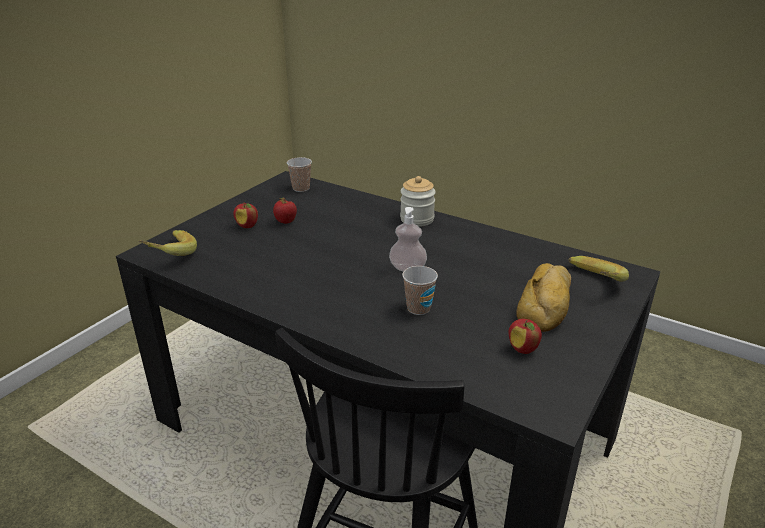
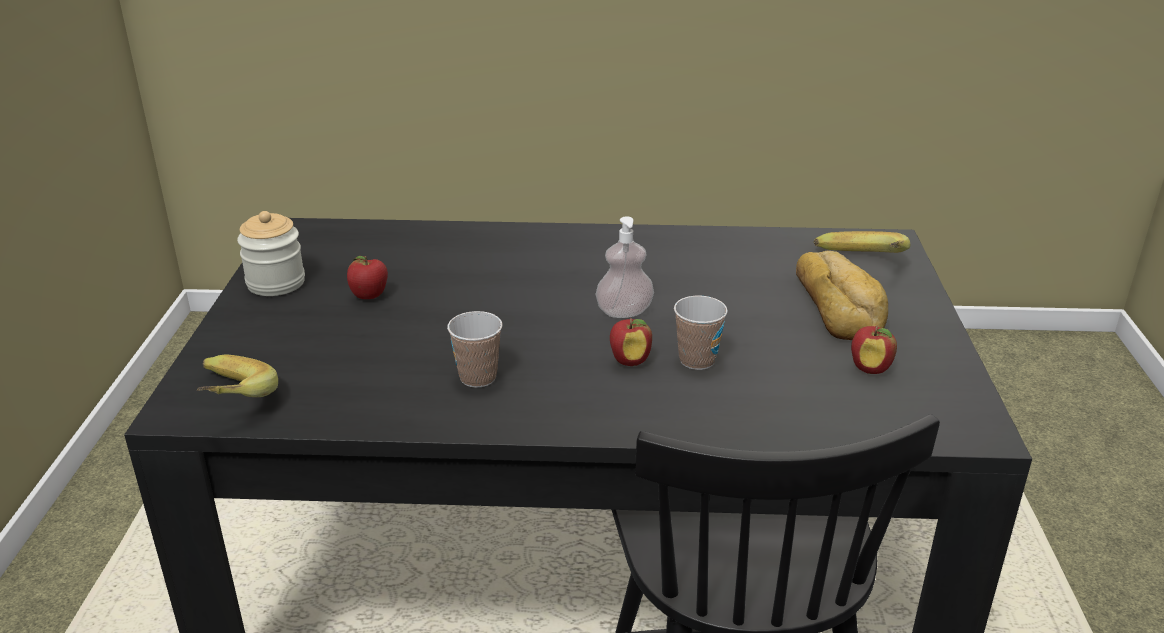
camera: 30 degrees left, 0 degrees up
apple [233,202,258,228] -> apple moved to [610,318,652,366]
cup [287,157,312,192] -> cup moved to [447,311,502,388]
jar [400,176,436,227] -> jar moved to [237,211,305,296]

